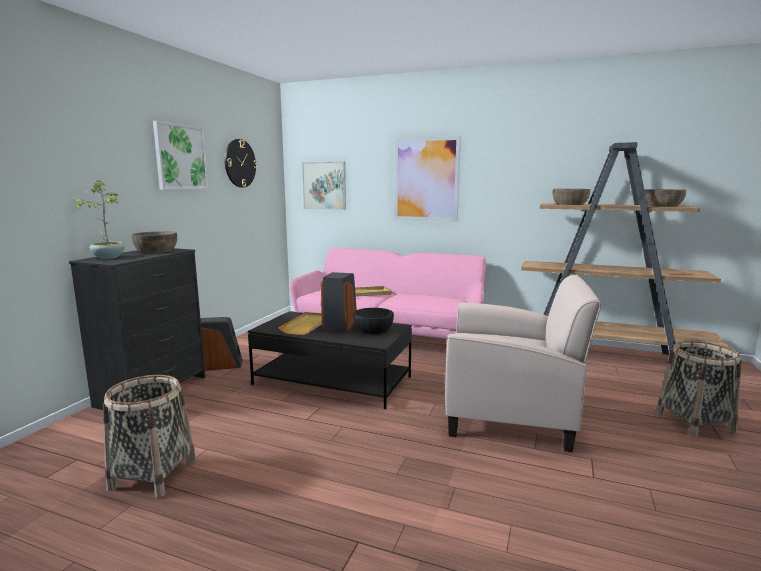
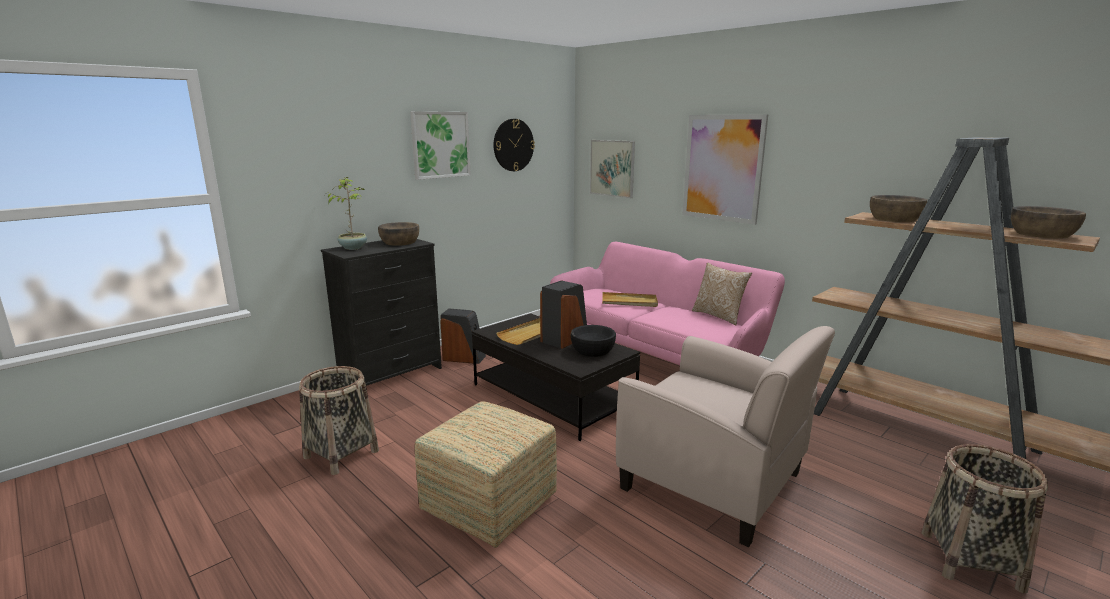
camera: 25 degrees right, 5 degrees up
none -> ottoman [415,401,557,548]
none -> pillow [692,262,752,325]

